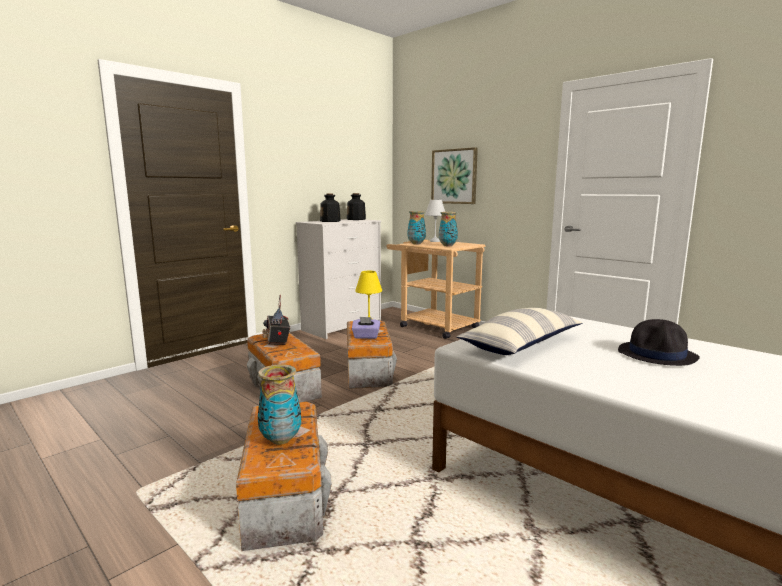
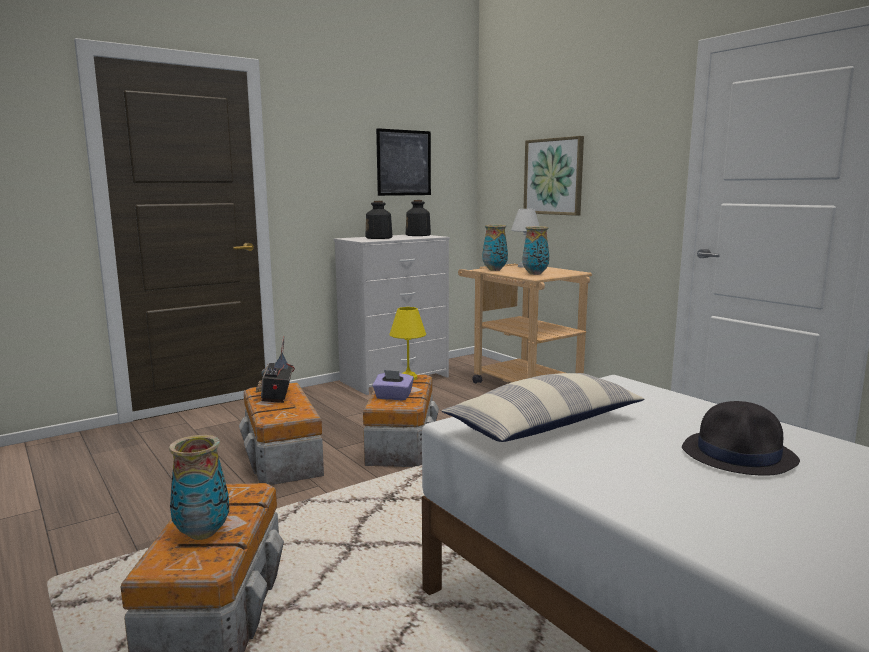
camera: 10 degrees right, 0 degrees up
none -> picture [376,128,431,196]

